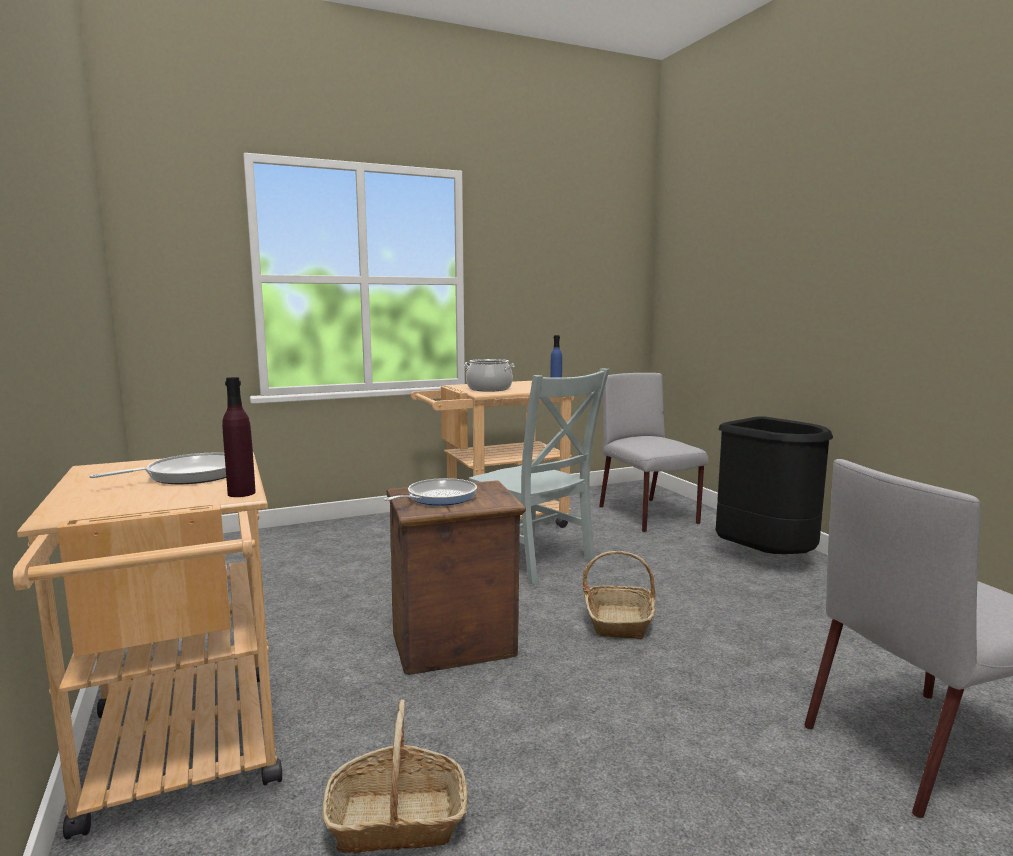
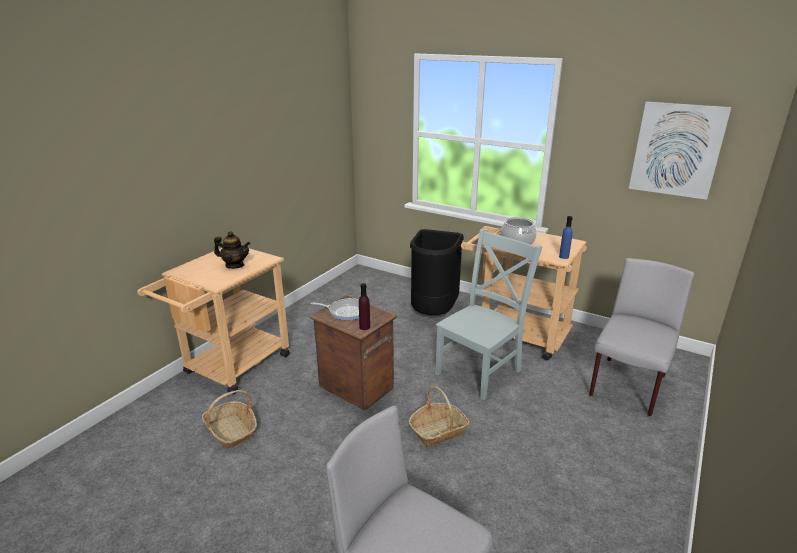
camera: 55 degrees right, 15 degrees up
frying pan [89,453,226,484] -> teapot [214,231,250,269]
purple bottle [222,377,256,497] -> purple bottle moved to [359,283,370,330]
grey chair [469,369,610,585] -> grey chair turned 150 degrees counterclockwise [435,229,543,400]
black trash can [716,416,833,554] -> black trash can moved to [410,229,464,315]
none -> picture [629,101,731,200]

